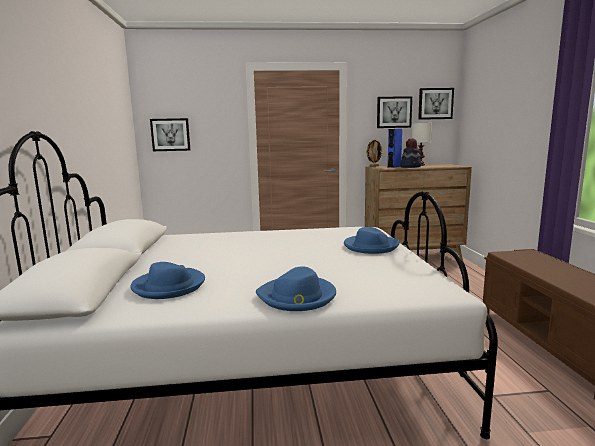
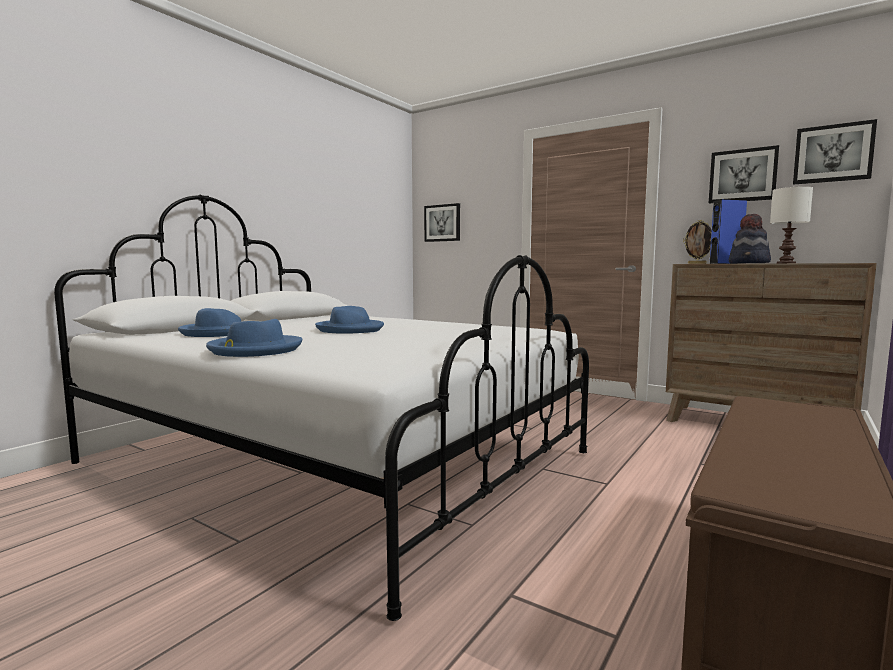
camera: 40 degrees right, 5 degrees down
blue hat [344,227,400,254] -> blue hat moved to [315,306,384,334]

